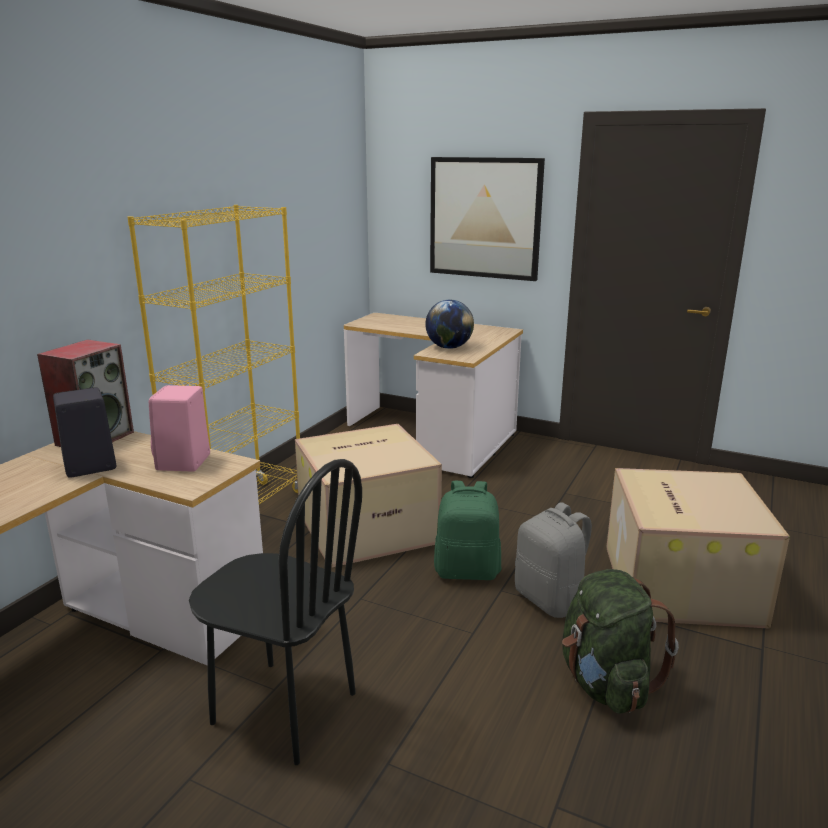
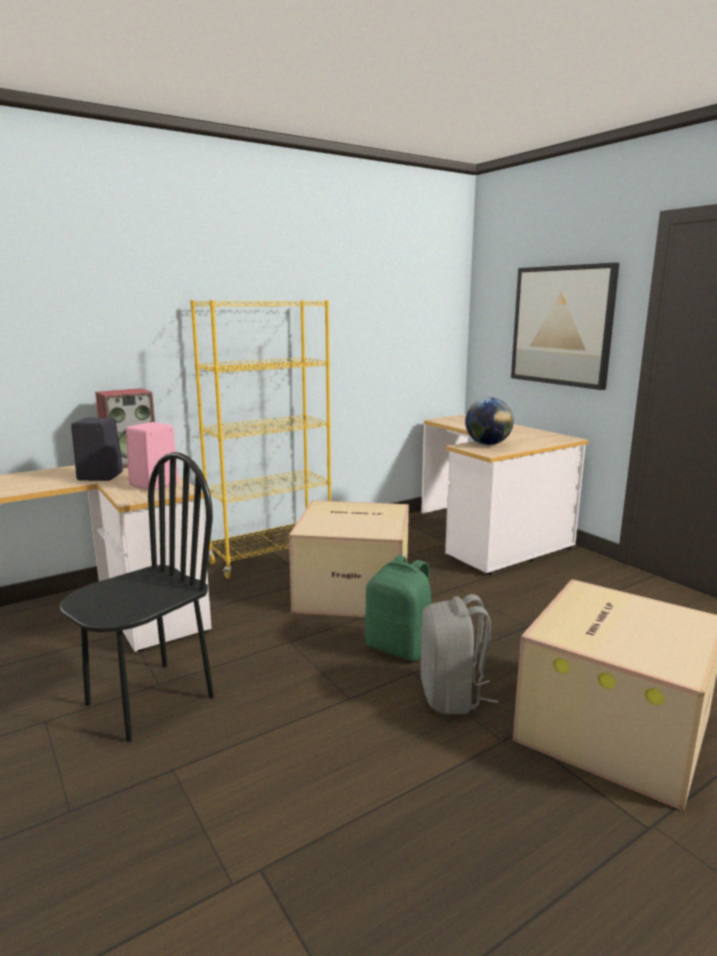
camera: 30 degrees right, 5 degrees down
black chair [189,459,362,765] -> black chair turned 105 degrees counterclockwise [60,452,214,742]
green backpack [562,569,679,714] -> none

